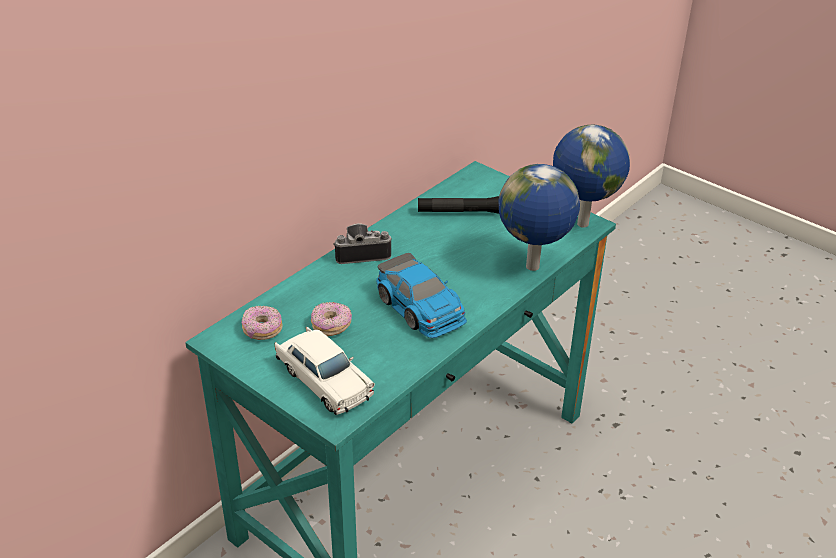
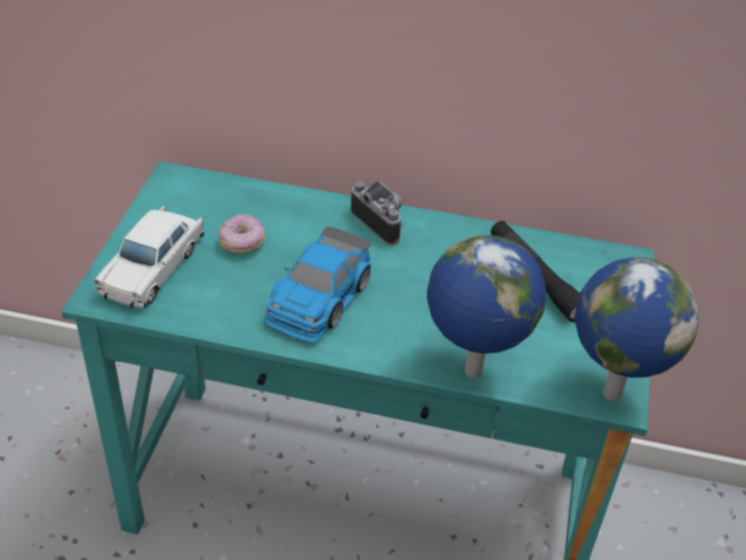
camera: 60 degrees right, 5 degrees up
donut [242,306,282,340] -> none

